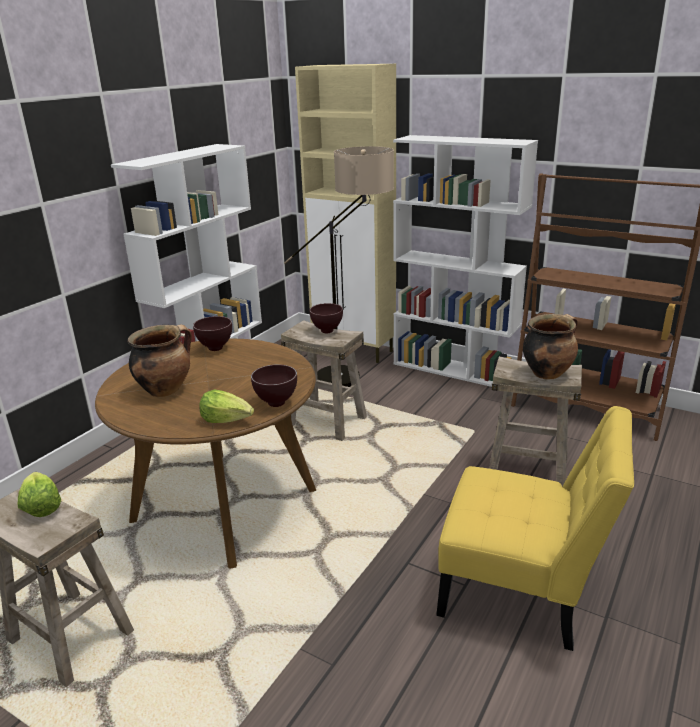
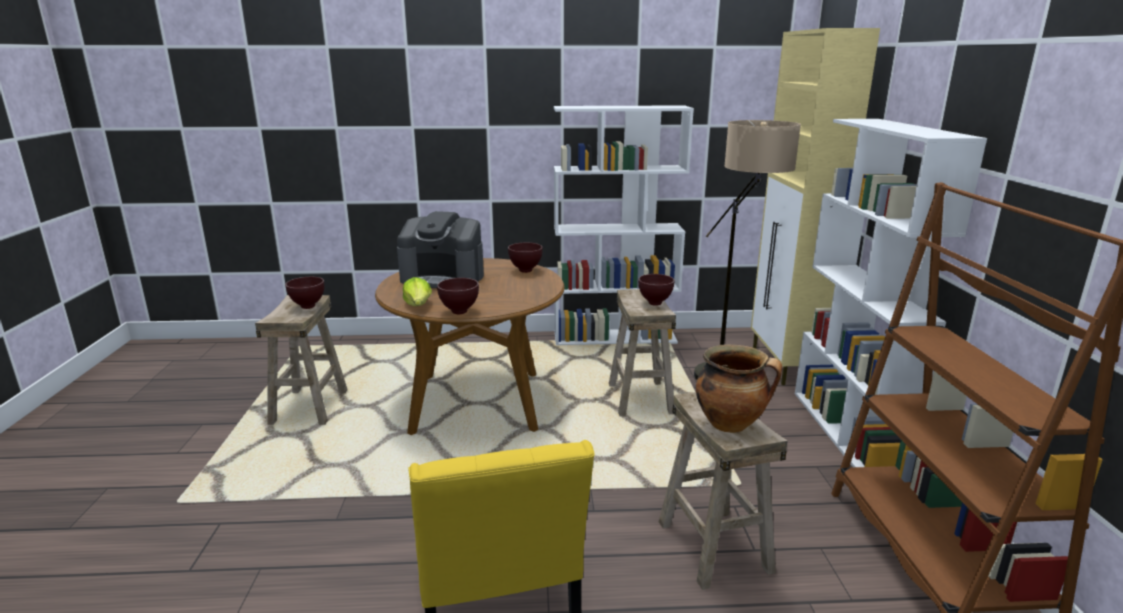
camera: 55 degrees right, 5 degrees down
lettuce [18,472,61,517] -> brown bowl [285,277,324,309]
cooking pot [128,324,192,397] -> coffee machine [397,211,484,288]

